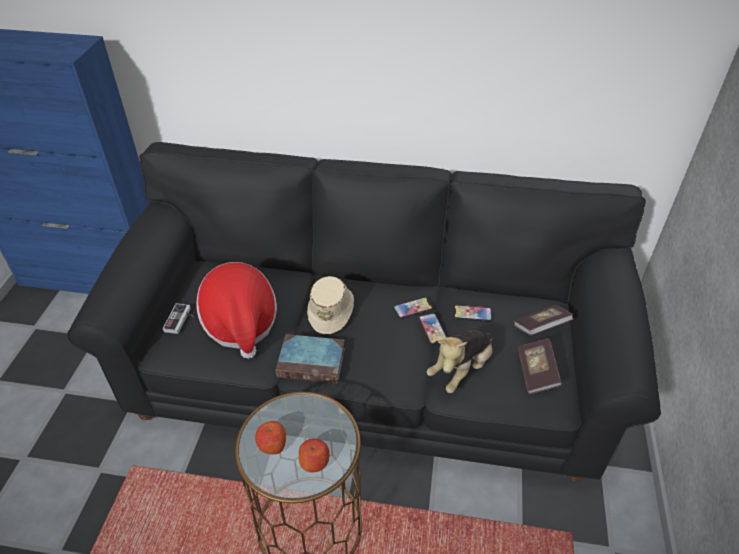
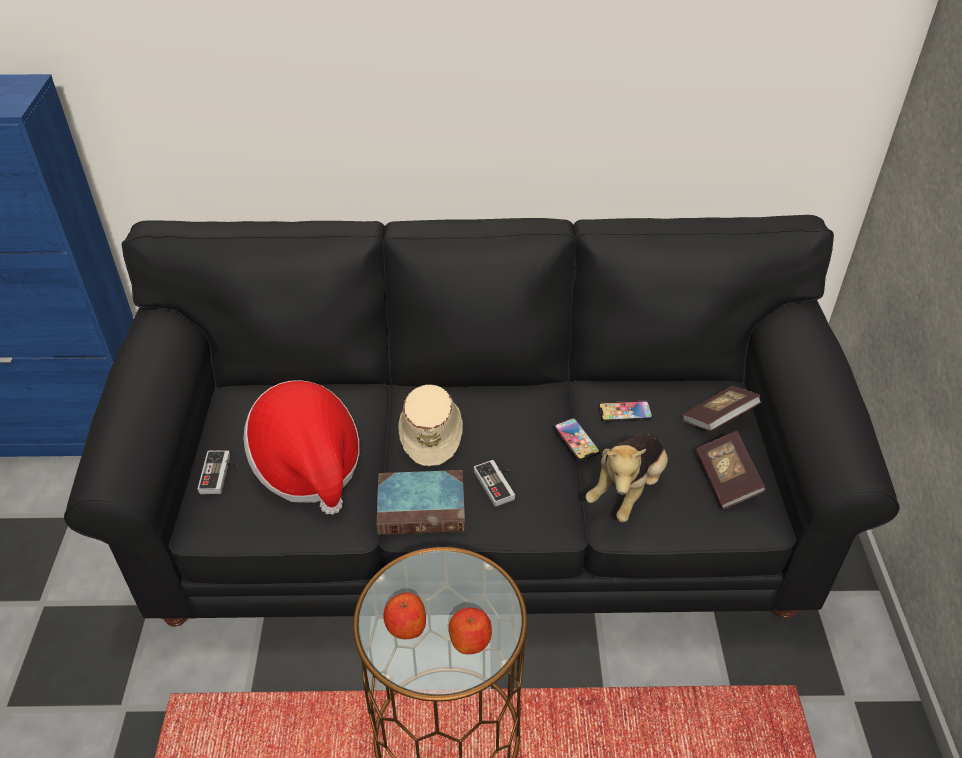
camera: 10 degrees left, 0 degrees up
phone [393,297,432,319] -> none
none -> game controller [474,460,515,507]

